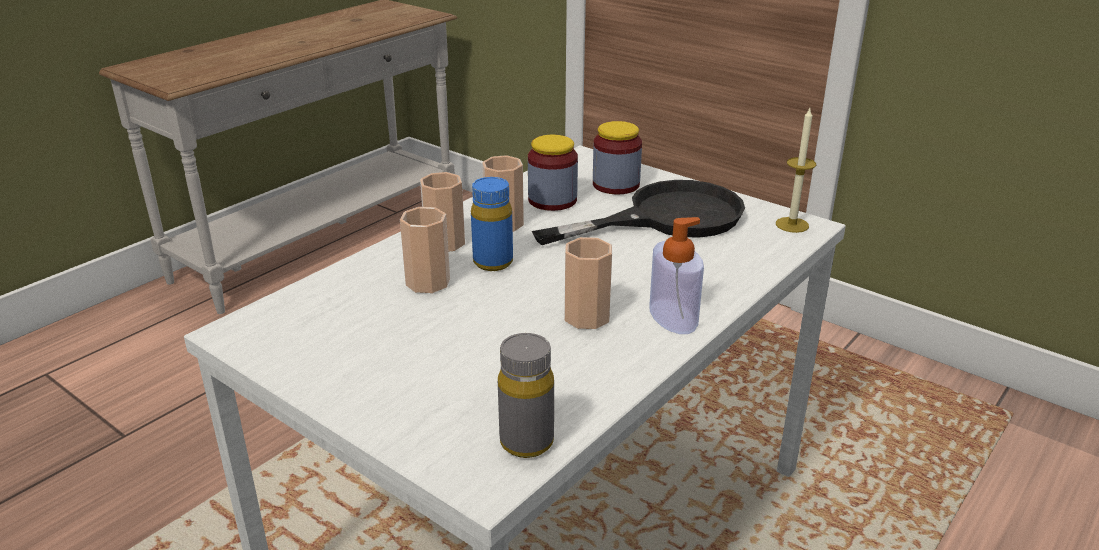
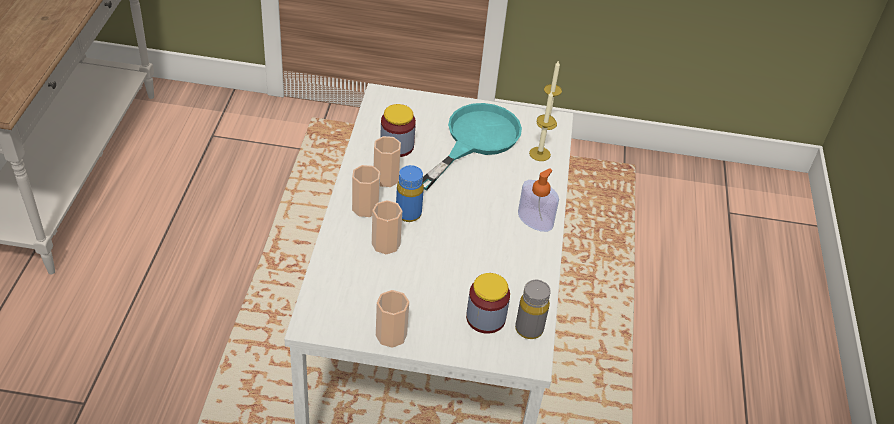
camera: 35 degrees left, 15 degrees up
black frying pan [532,180,745,245] -> turquoise frying pan [422,103,522,190]
cup [565,237,612,329] -> cup moved to [376,290,409,348]
jar [593,121,642,194] -> jar moved to [466,273,510,334]
none -> candle [529,91,556,161]

